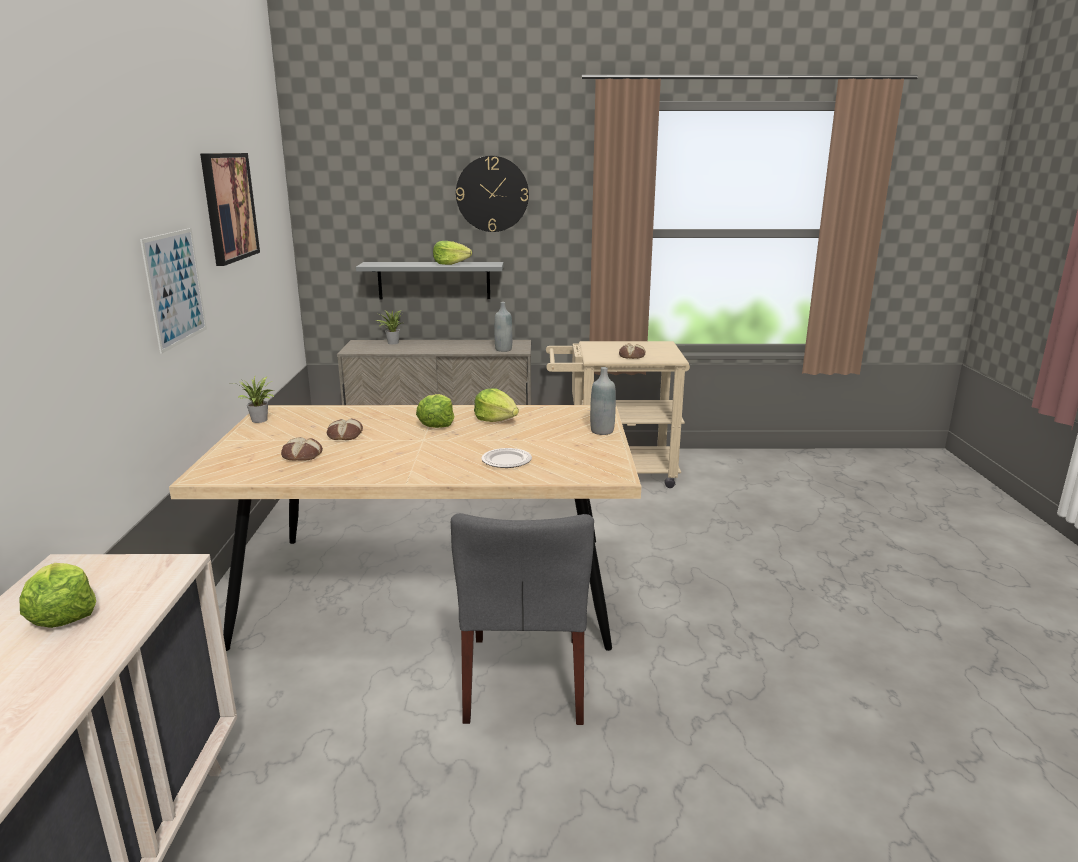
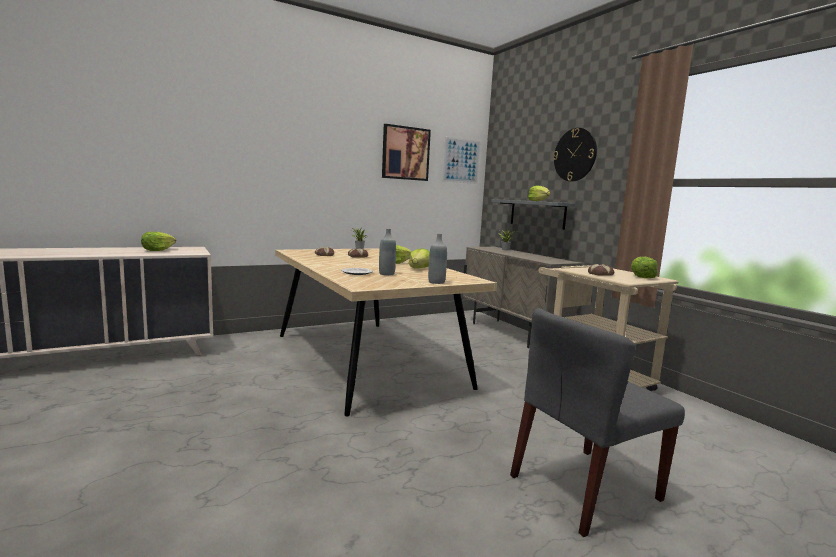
camera: 60 degrees right, 10 degrees down
picture [140,228,207,354] -> picture moved to [443,137,481,184]
grey chair [451,513,594,725] -> grey chair moved to [510,308,685,537]
grey bottle [494,302,513,352] -> grey bottle moved to [379,229,396,275]
none -> lettuce [631,257,658,278]

